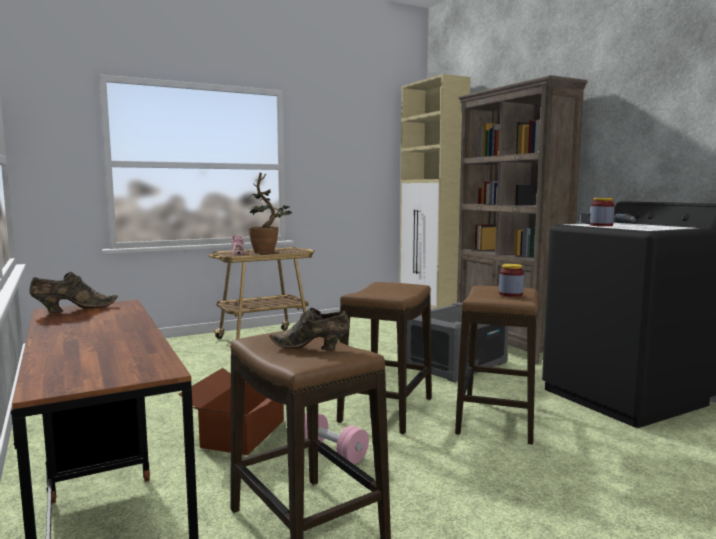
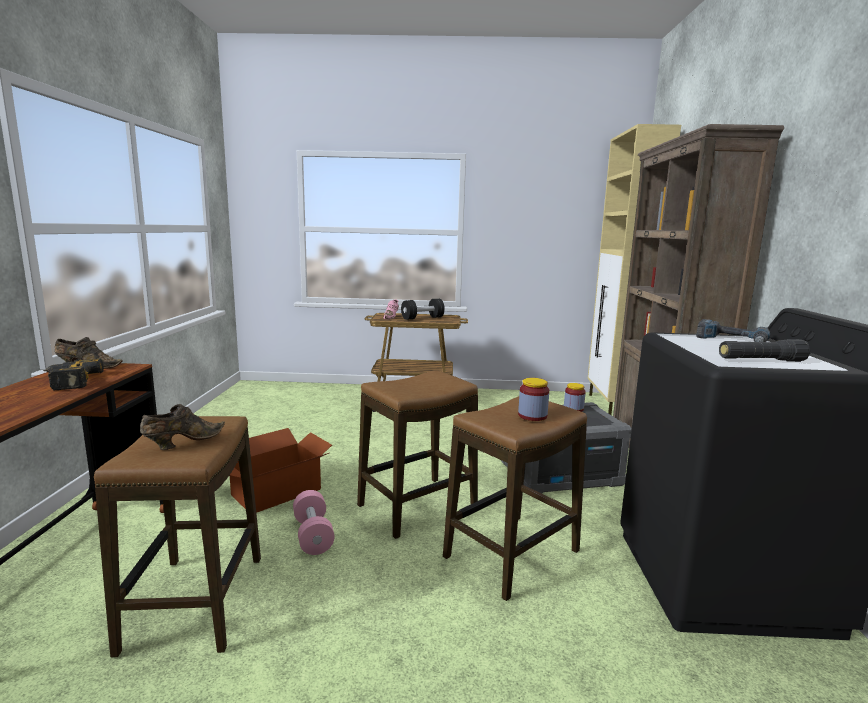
camera: 30 degrees right, 5 degrees up
potted plant [248,173,293,253] -> black dumbbell [401,299,445,320]
brown shoe [269,308,350,350] -> brown shoe turned 90 degrees clockwise [140,404,225,450]
jar [590,198,615,226] -> jar moved to [564,383,586,412]
none -> power drill [43,359,104,390]
none -> black flashlight [719,339,811,362]

